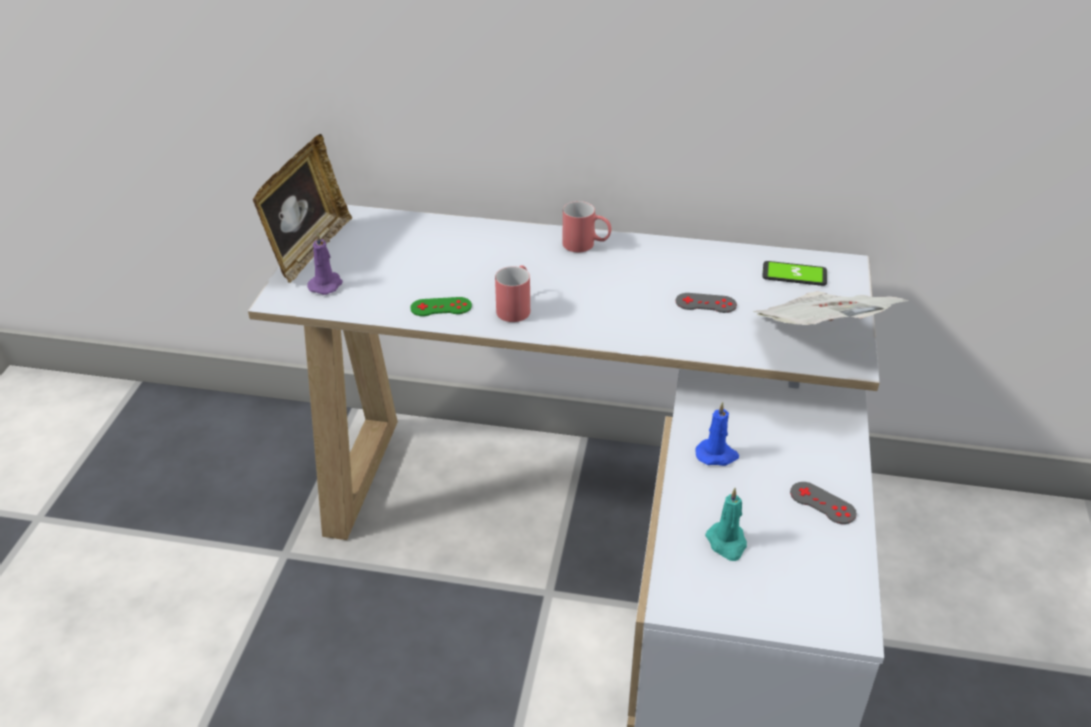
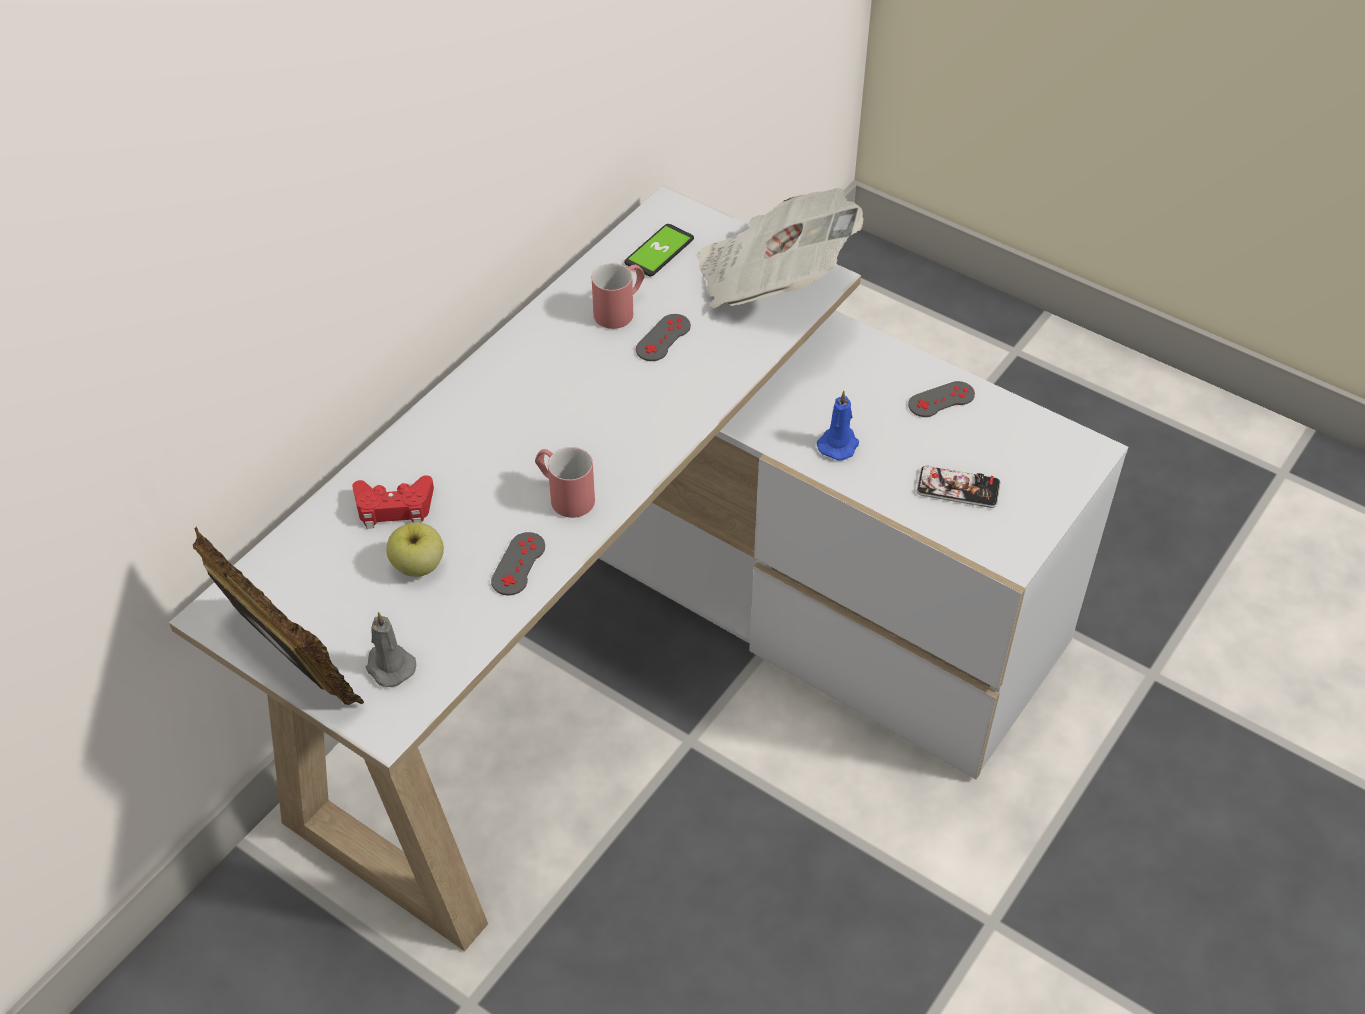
camera: 65 degrees left, 10 degrees up
purple candle [307,231,343,295] -> grey candle [366,612,416,687]
green game controller [410,297,472,316] -> grey game controller [491,532,545,595]
red mug [562,201,612,253] -> red mug moved to [592,263,645,329]
turquoise candle [705,488,747,561] -> phone [917,465,1001,508]
none -> red game controller [352,475,434,529]
none -> apple [386,522,444,577]

